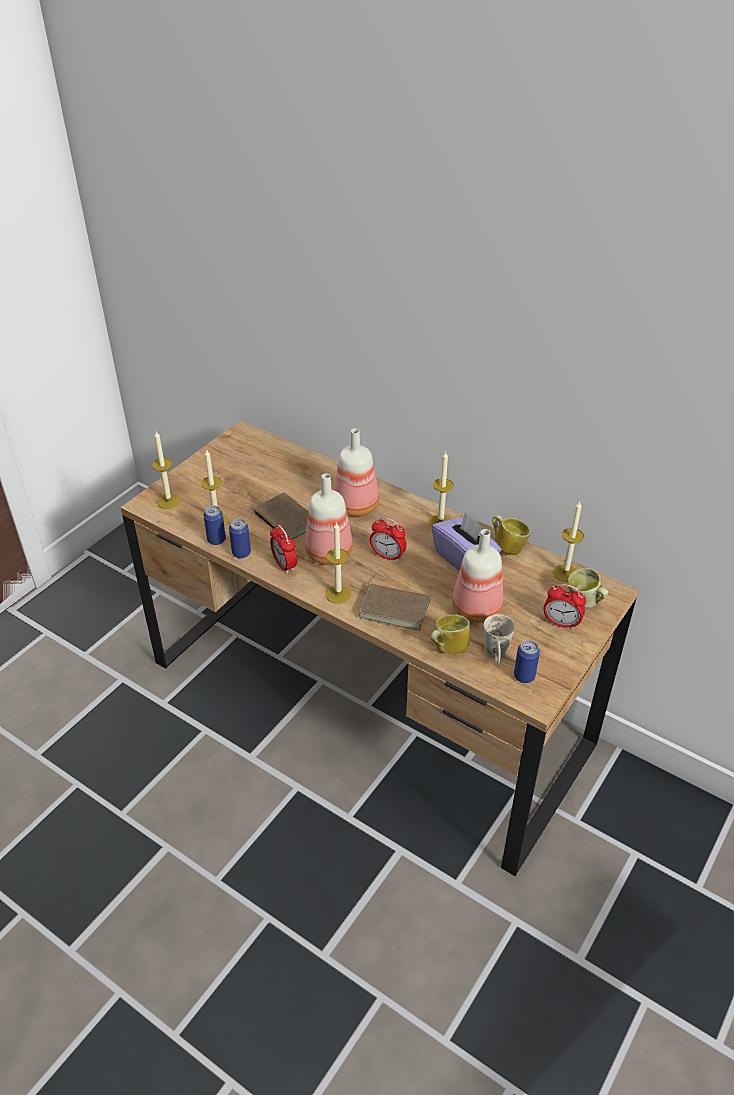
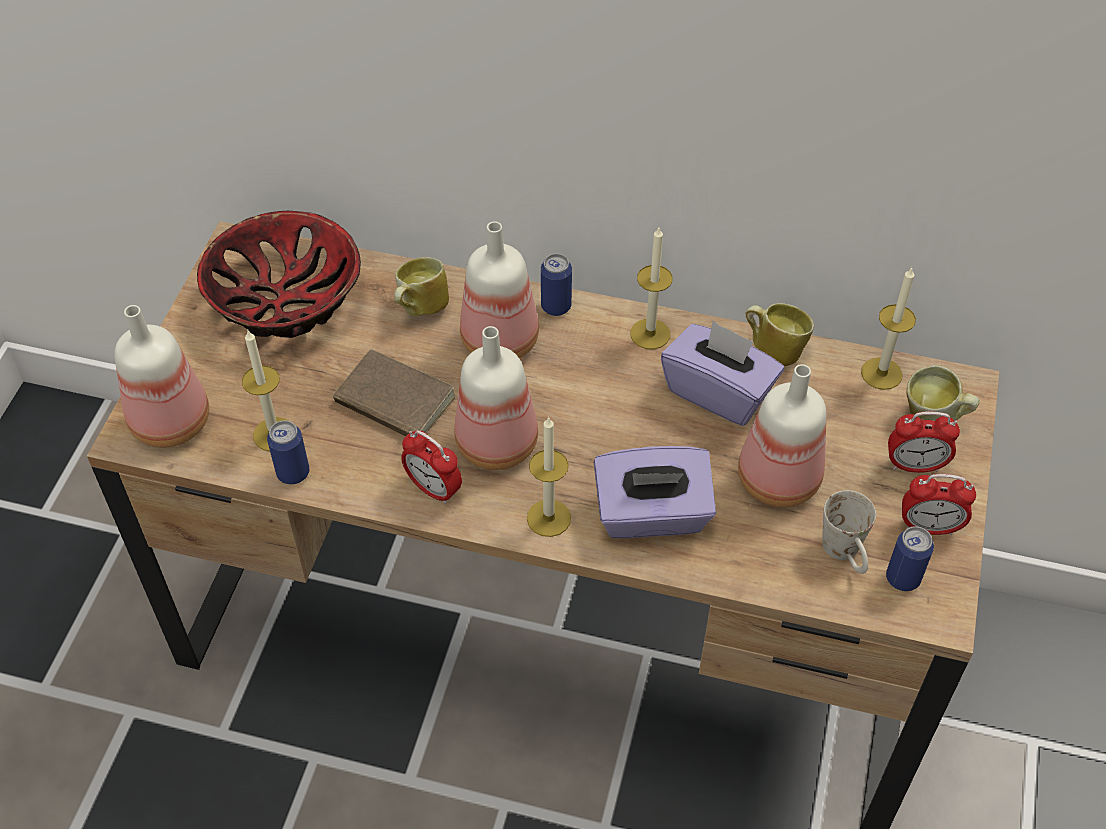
camera: 20 degrees left, 10 degrees up
candle [152,431,181,509] -> bottle [114,305,209,448]
can [229,519,251,558] -> can moved to [541,254,572,316]
brown book [358,575,431,631] -> purple tissue box [594,446,716,538]
alarm clock [370,517,406,562] -> alarm clock moved to [902,474,976,535]
mug [430,615,470,654] -> mug moved to [394,257,449,316]
none -> bowl [197,211,361,338]

